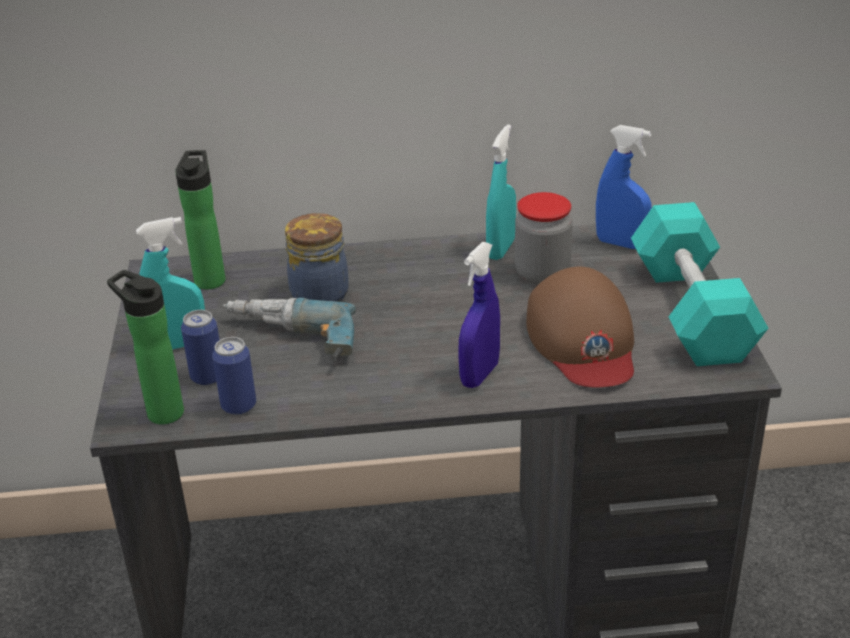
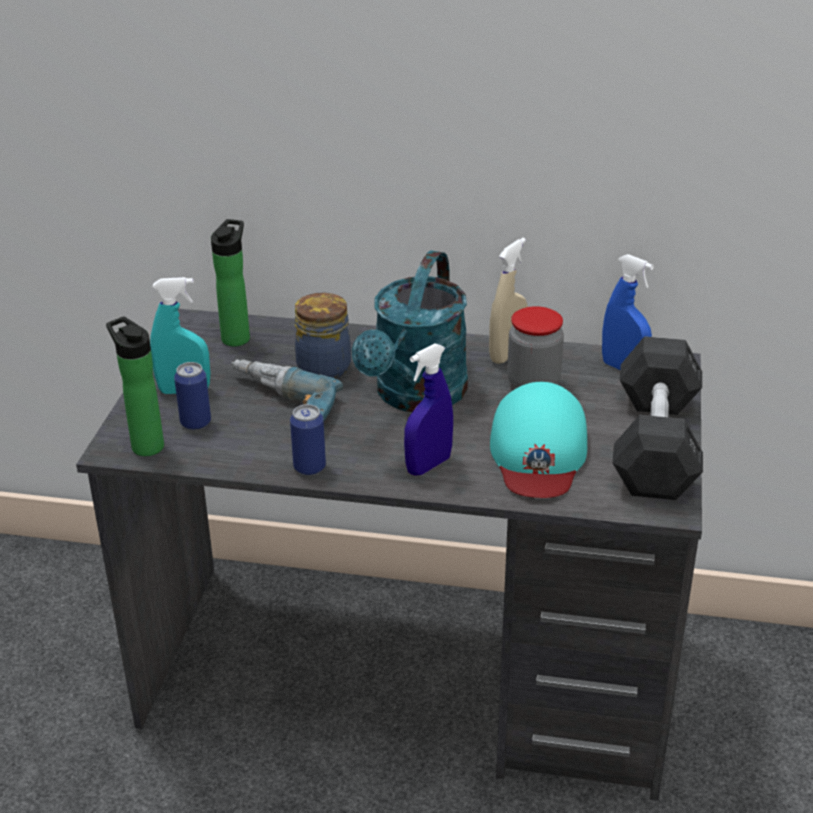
camera: 15 degrees right, 0 degrees up
can [212,337,256,415] -> can moved to [290,404,326,476]
turquoise spray bottle [486,124,516,260] -> beige spray bottle [489,238,528,364]
brown cap [526,267,634,387] -> turquoise cap [490,382,587,498]
turquoise dumbbell [631,202,769,366] -> grey dumbbell [612,336,703,500]
none -> turquoise watering can [352,250,468,412]

